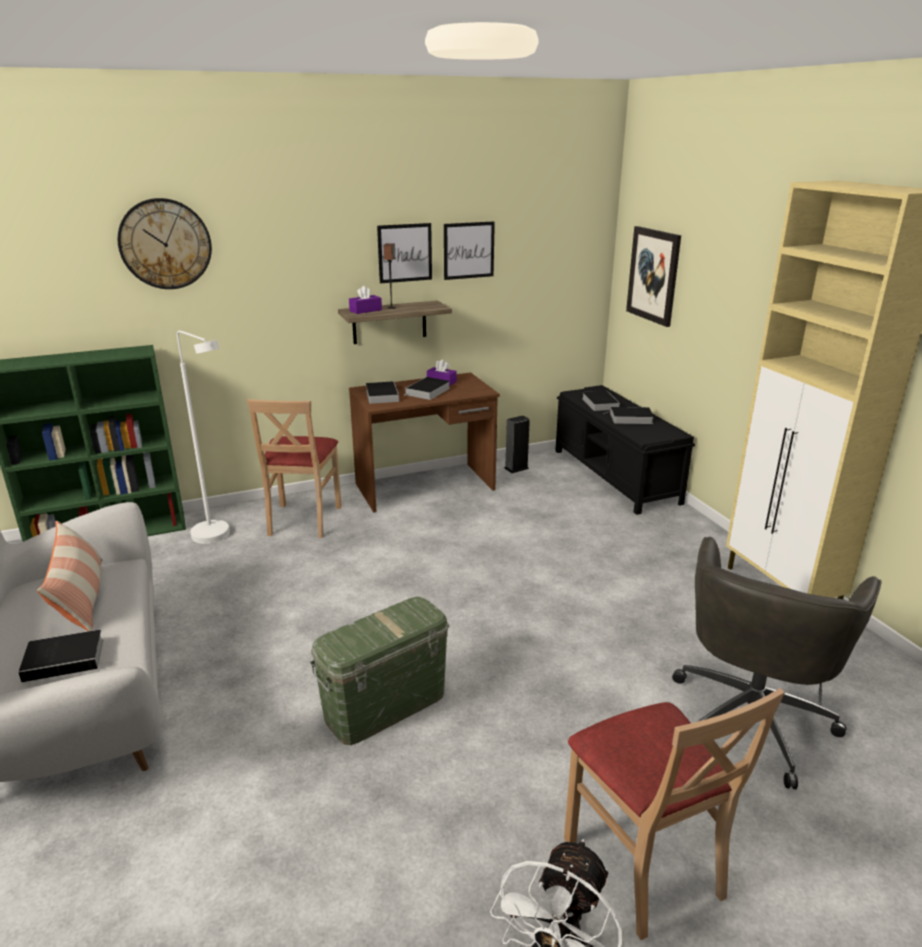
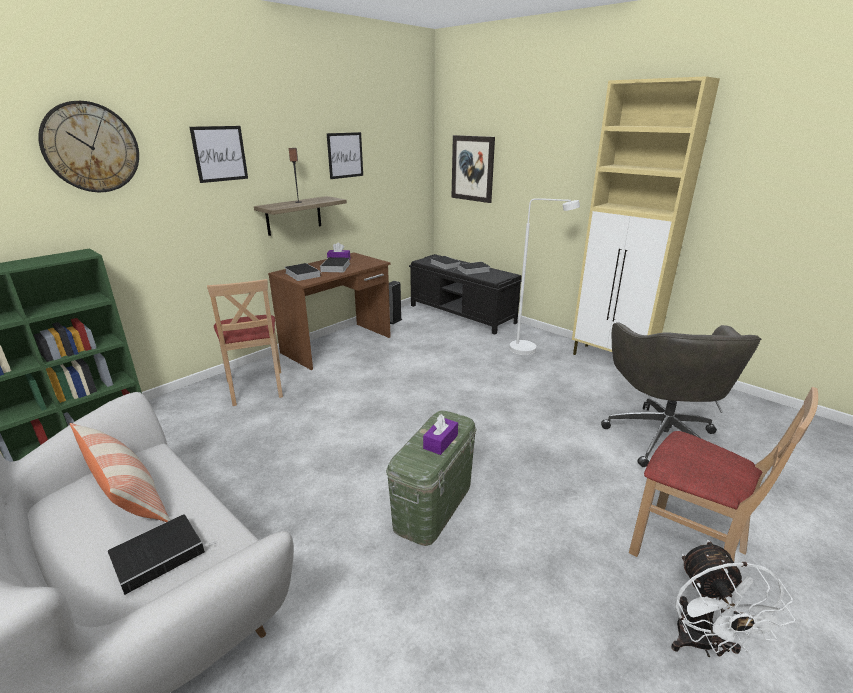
camera: 25 degrees left, 0 degrees up
white floor lamp [177,331,230,544] -> white floor lamp moved to [509,198,580,355]
purple tissue box [349,285,382,314] -> purple tissue box moved to [423,414,458,455]
picture [377,223,432,283] -> picture moved to [189,126,248,183]

